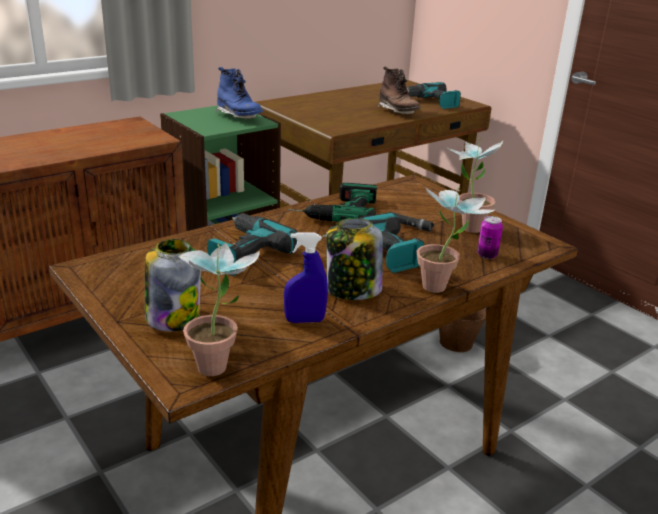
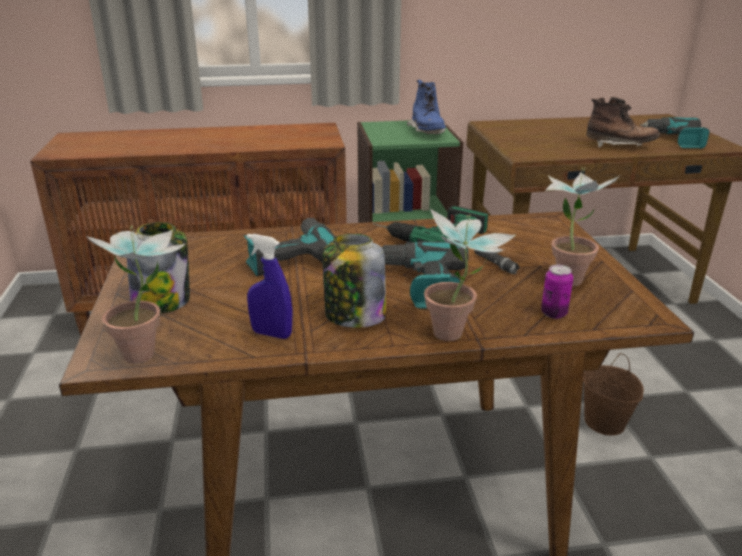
camera: 30 degrees right, 0 degrees up
brown boot [378,67,421,114] -> brown boot turned 75 degrees counterclockwise [586,97,660,148]

